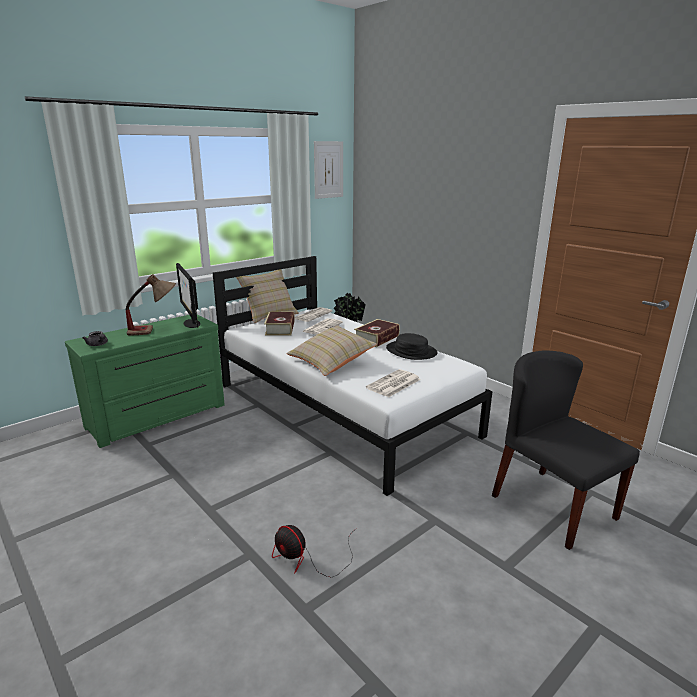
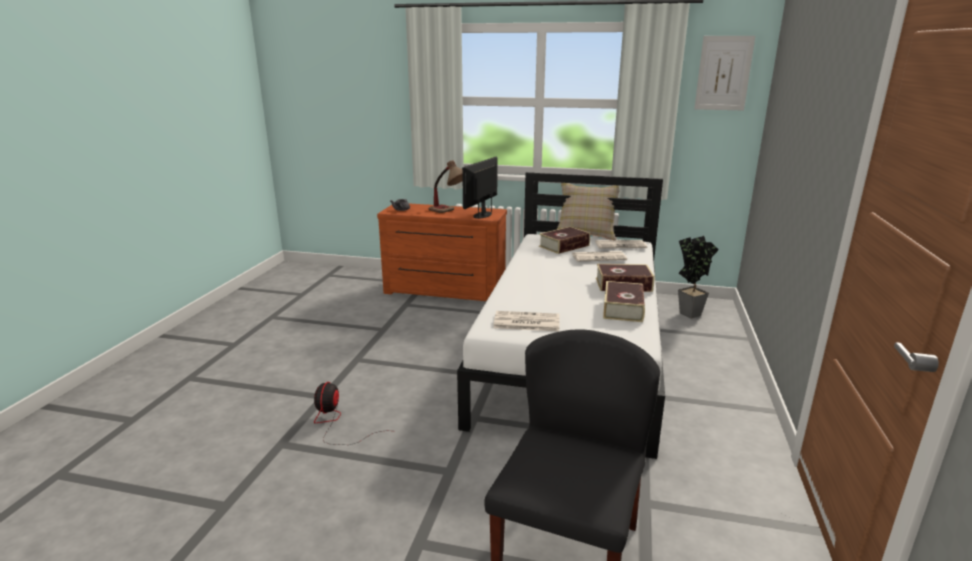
camera: 55 degrees right, 0 degrees up
green dresser [65,314,225,448] -> brown dresser [377,203,507,301]
beige pillow [286,325,377,376] -> none
black hat [386,333,438,360] -> book [603,281,645,322]

